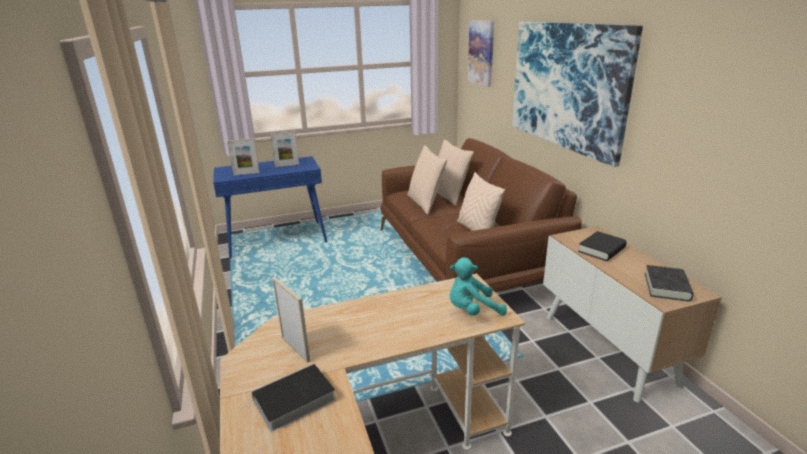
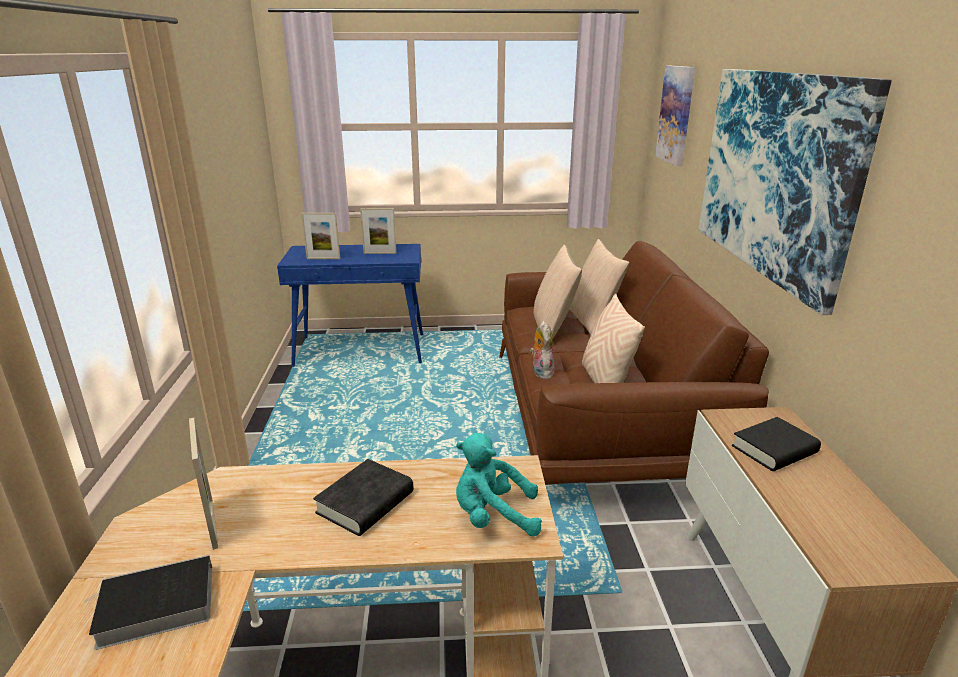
camera: 15 degrees right, 0 degrees up
black book [645,265,694,301] -> black book moved to [313,459,414,536]
none -> plush toy [530,321,555,379]

